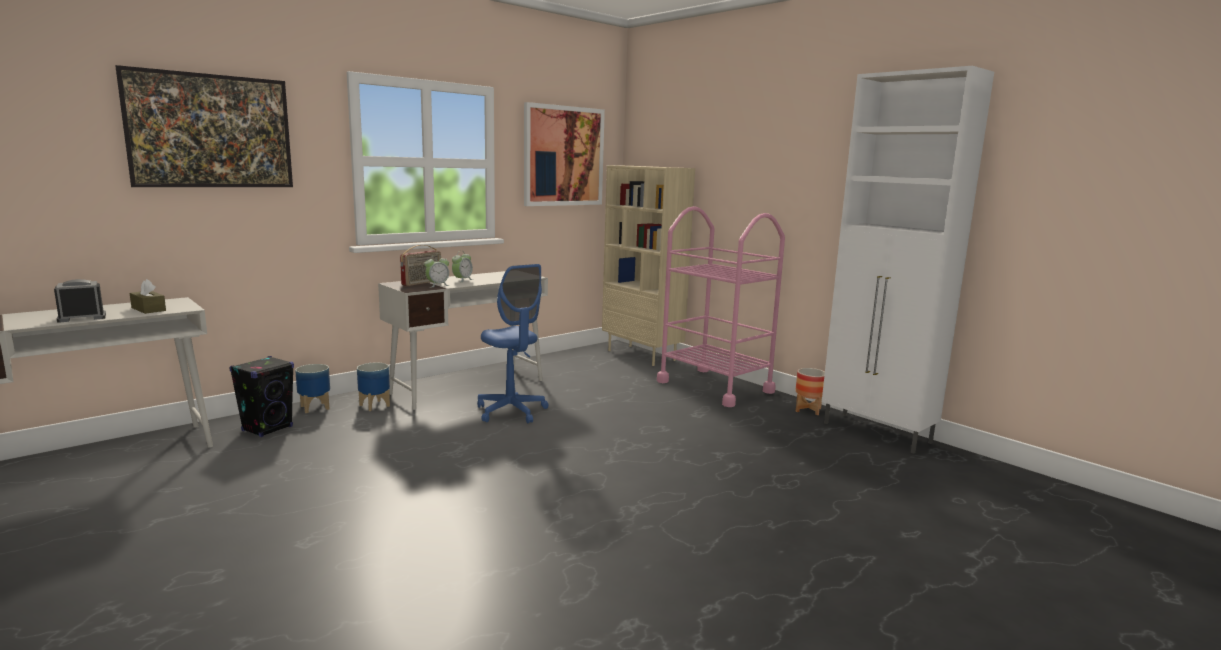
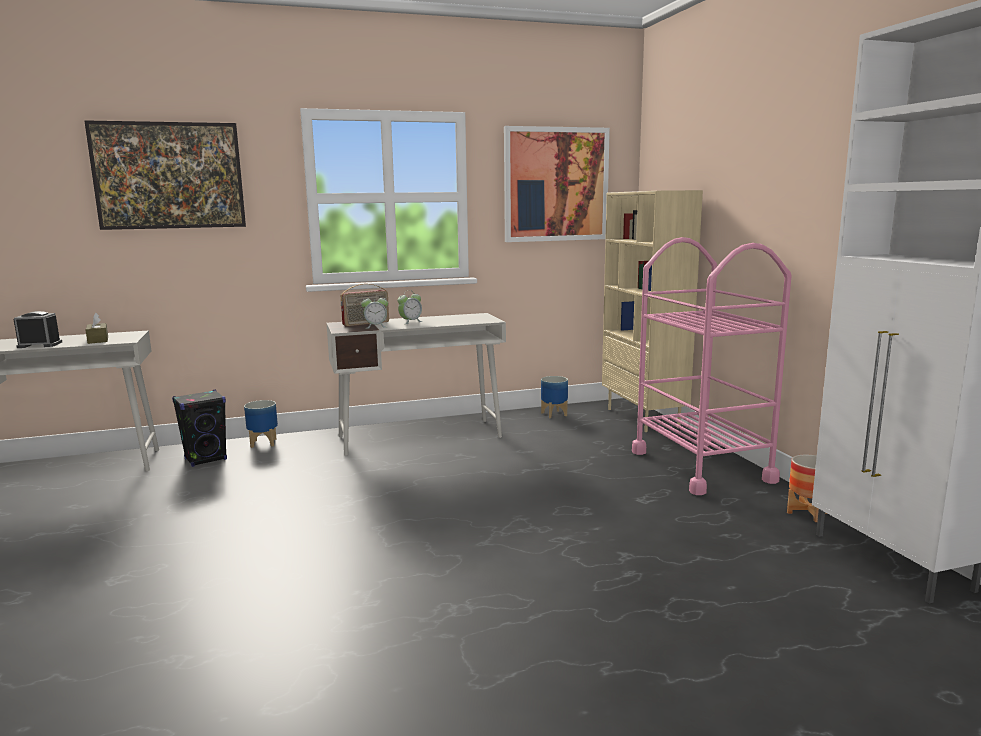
camera: 25 degrees right, 0 degrees up
planter [357,362,390,411] -> planter moved to [541,376,568,418]
blue office chair [477,264,548,423] -> none

